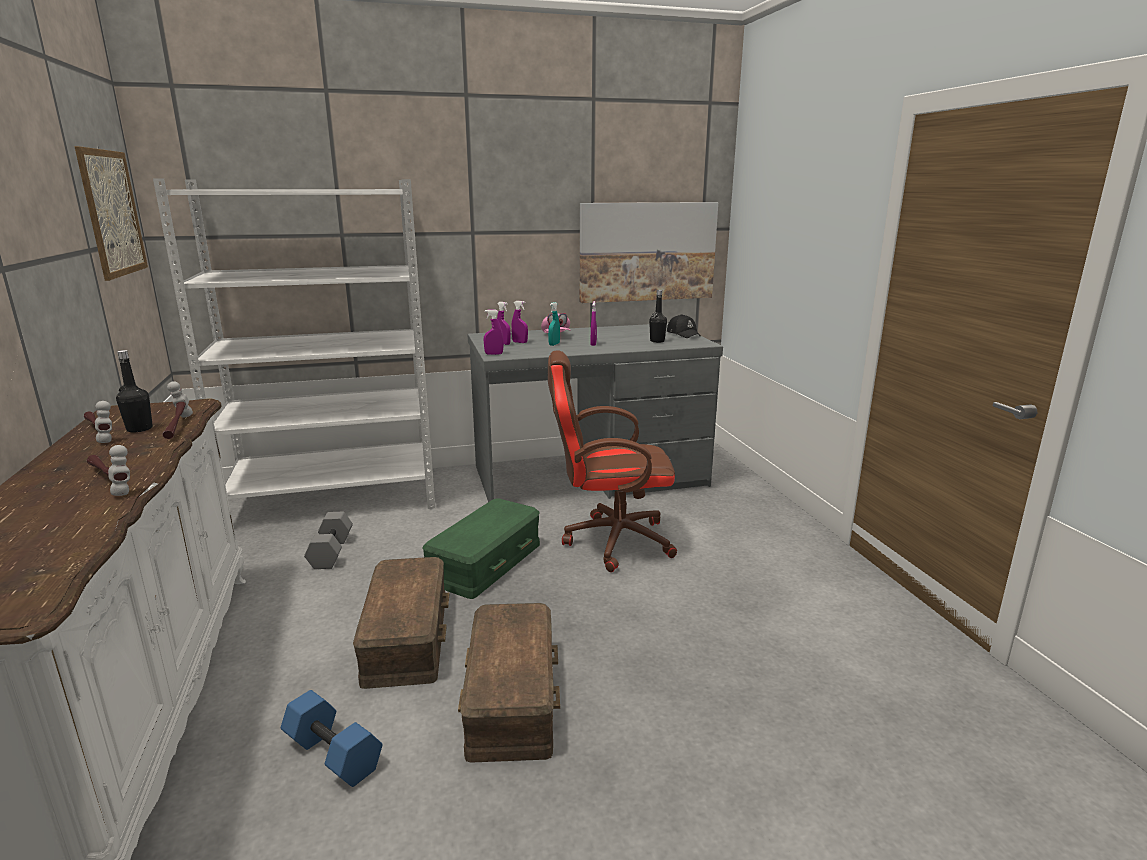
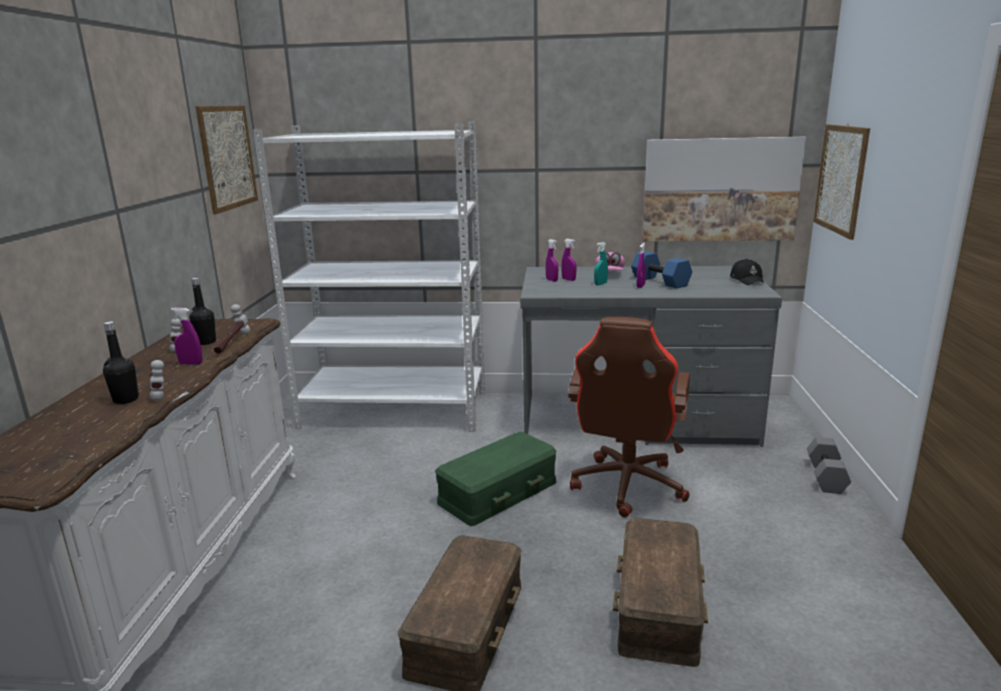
camera: 20 degrees right, 0 degrees up
blue dumbbell [281,690,383,787] -> blue dumbbell moved to [631,251,692,288]
grey dumbbell [304,512,353,569] -> grey dumbbell moved to [807,437,851,494]
brown storage box [353,557,449,689] -> brown storage box moved to [613,518,708,667]
purple spray bottle [484,309,504,355] -> purple spray bottle moved to [171,308,202,365]
brown office chair [548,350,677,572] -> brown office chair turned 90 degrees counterclockwise [568,317,690,518]
black bottle [649,290,667,343] -> black bottle moved to [103,321,139,404]
none -> picture [813,123,870,240]

